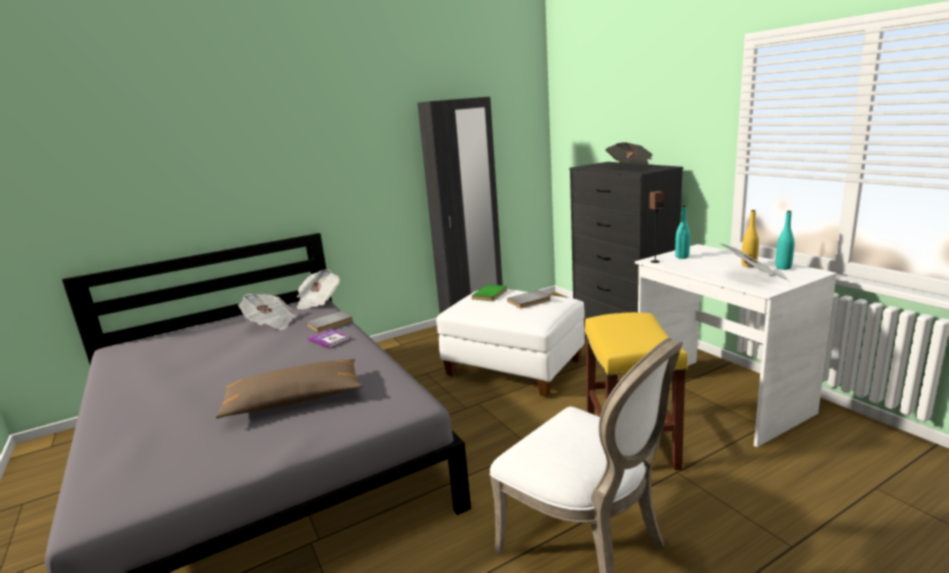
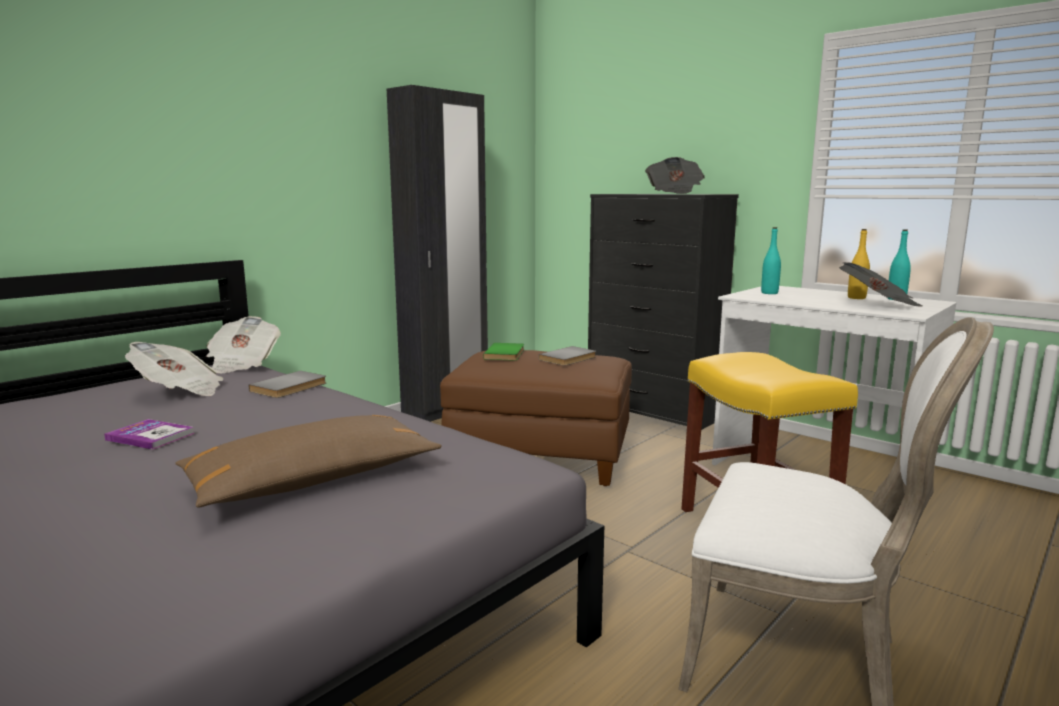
camera: 20 degrees left, 5 degrees down
book [308,329,350,349] -> book moved to [104,419,195,450]
white ottoman [436,290,585,397] -> brown ottoman [440,350,632,486]
speaker [649,191,664,263] -> none

